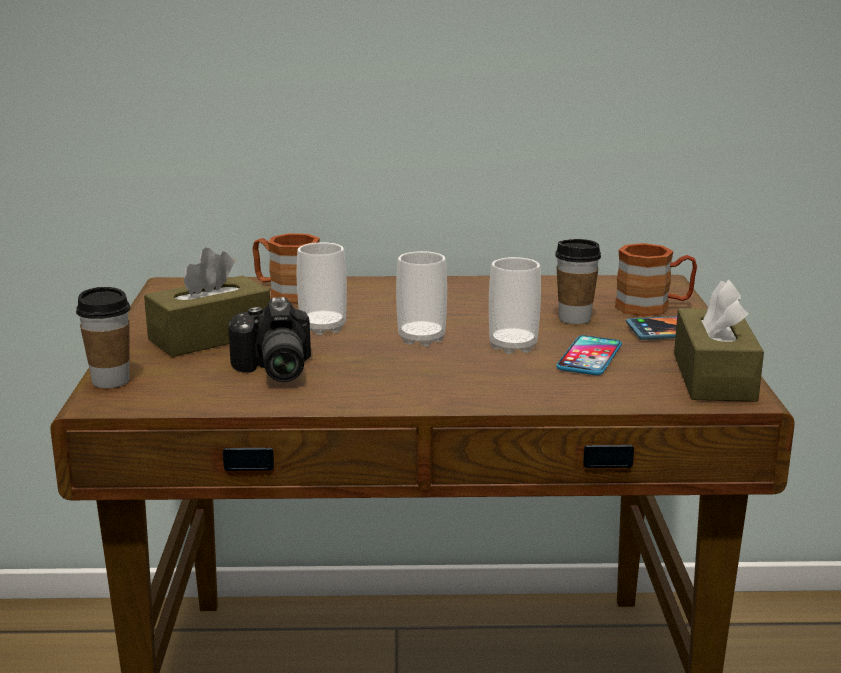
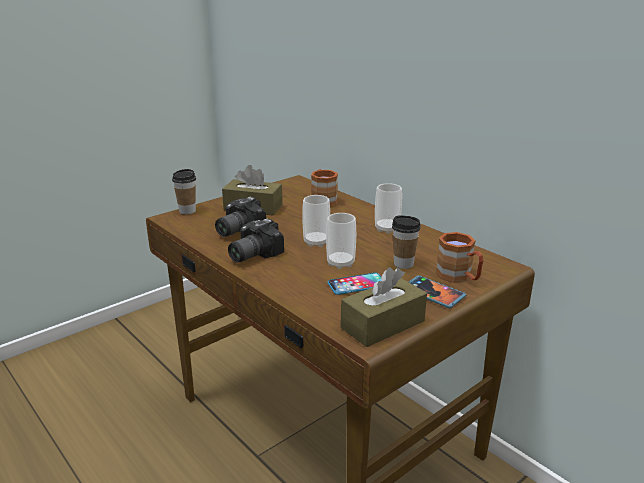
camera: 50 degrees right, 5 degrees up
cup [297,242,347,335] -> cup moved to [375,183,402,234]
none -> camera [228,219,284,263]

